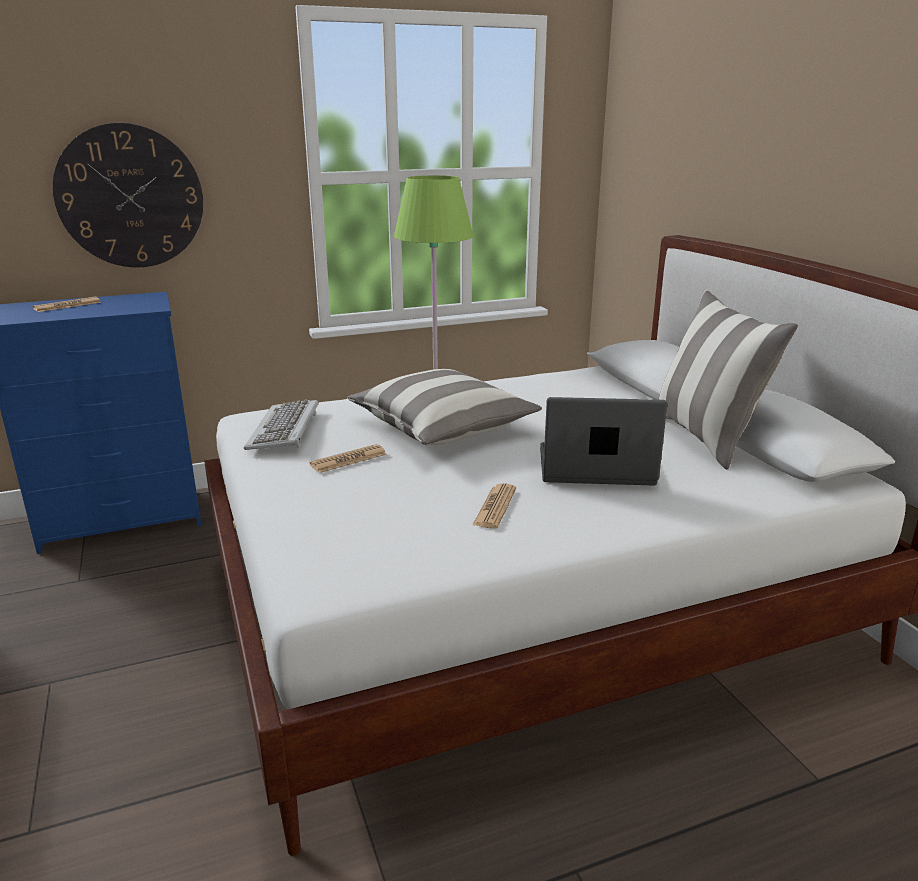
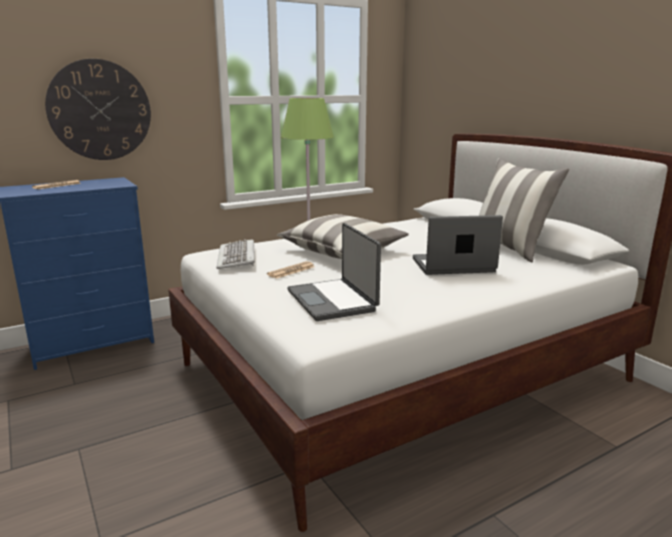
camera: 10 degrees left, 5 degrees down
newspaper [473,483,516,529] -> none
none -> laptop [287,223,381,321]

